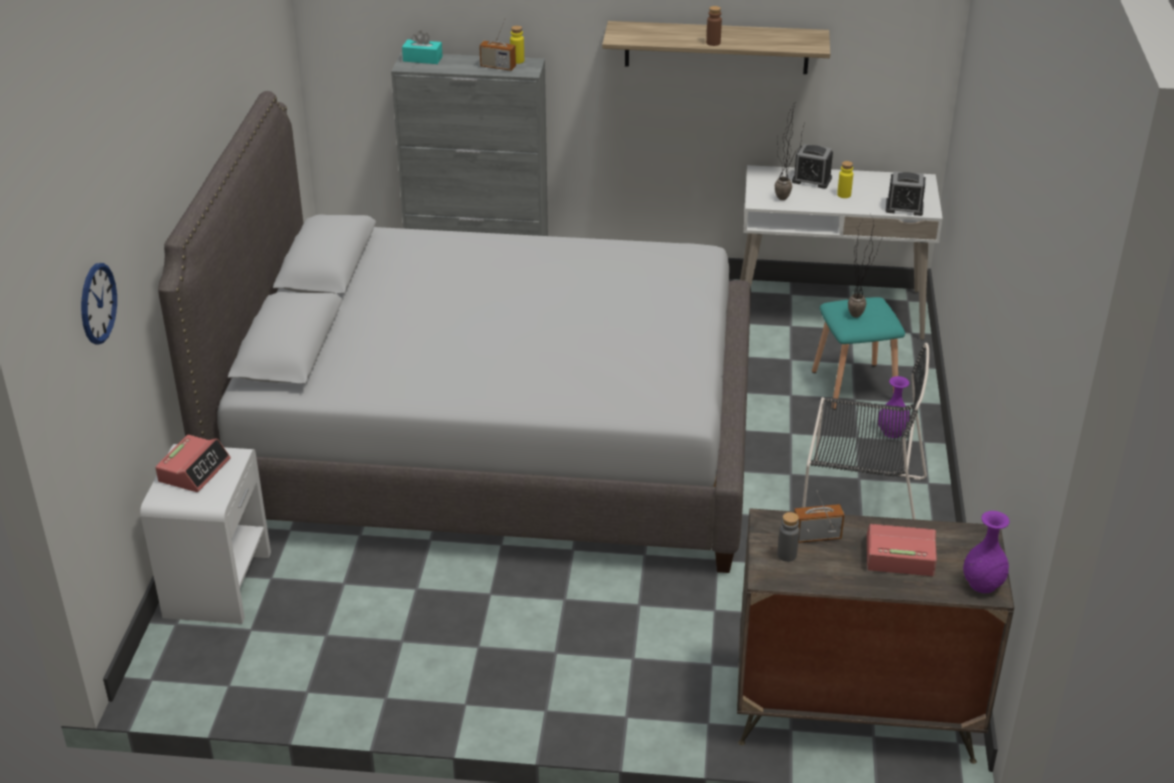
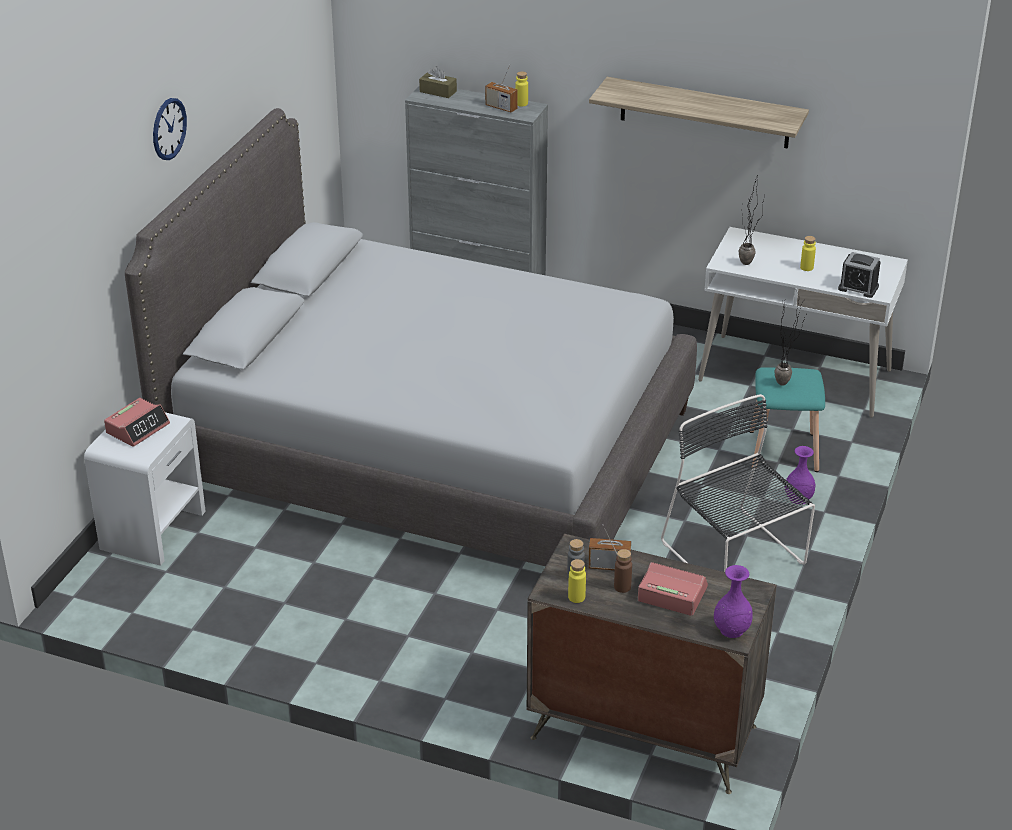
camera: 15 degrees right, 0 degrees up
wall clock [81,263,117,345] -> wall clock moved to [153,98,187,160]
turquoise tissue box [402,30,443,64] -> brown tissue box [419,66,457,98]
brown bottle [706,6,722,46] -> brown bottle moved to [614,549,632,593]
alarm clock [792,144,833,189] -> none
black chair [802,343,929,519] -> black chair turned 150 degrees counterclockwise [661,394,815,572]
none -> yellow bottle [568,559,586,603]

